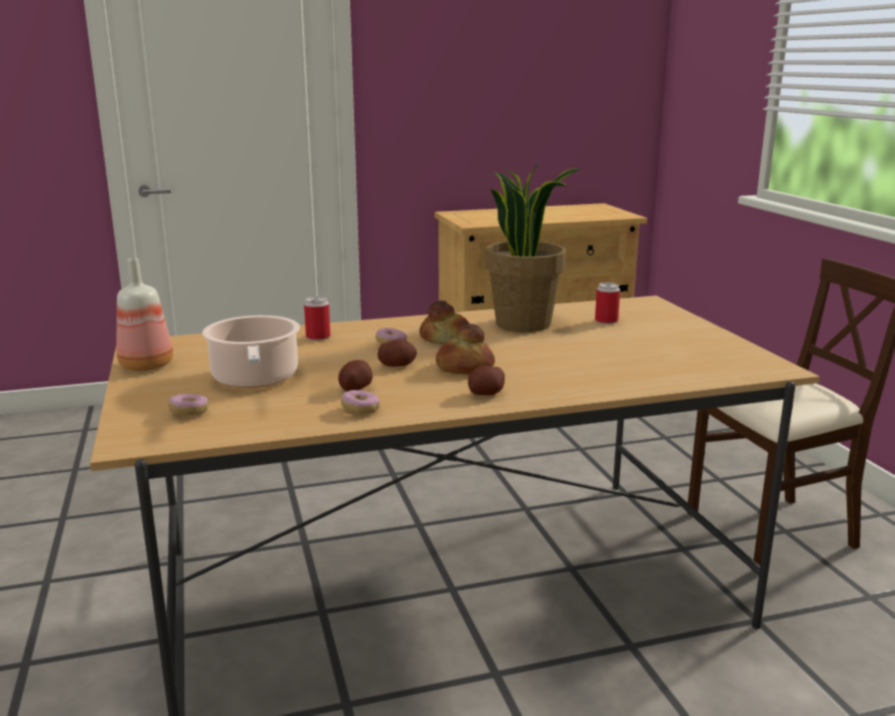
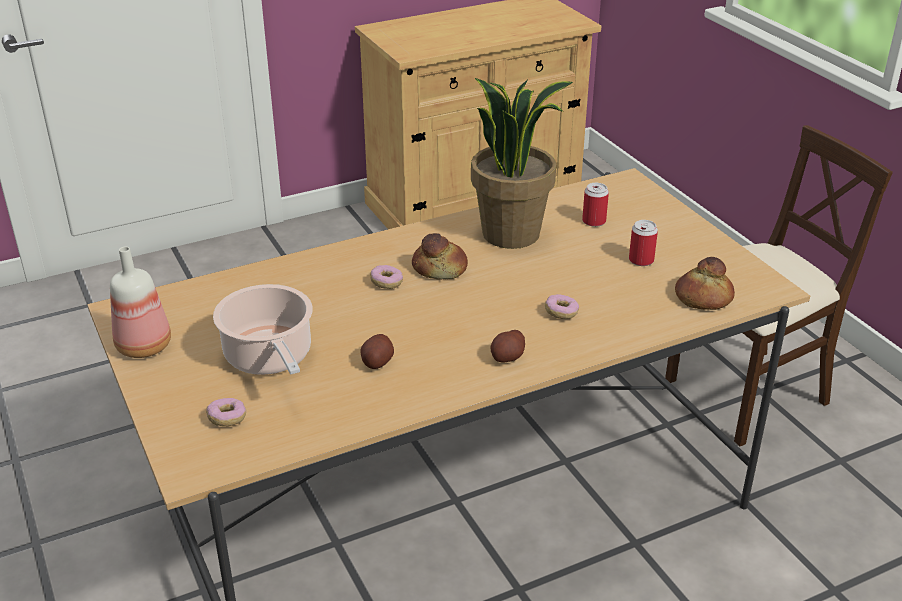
camera: 10 degrees left, 15 degrees up
can [304,296,330,341] -> can moved to [629,220,658,266]
donut [341,390,380,414] -> donut moved to [545,294,579,319]
potato [378,339,417,367] -> none
bread [436,324,495,375] -> bread moved to [675,257,735,310]

